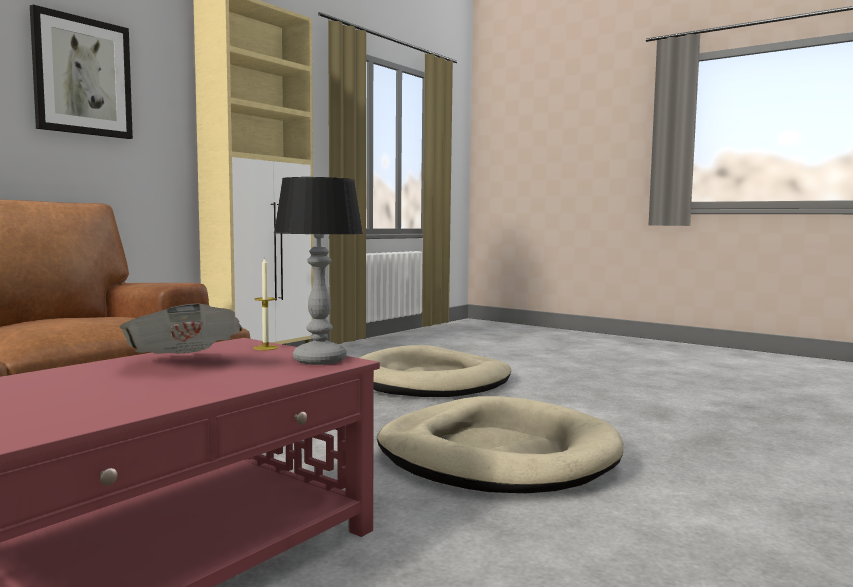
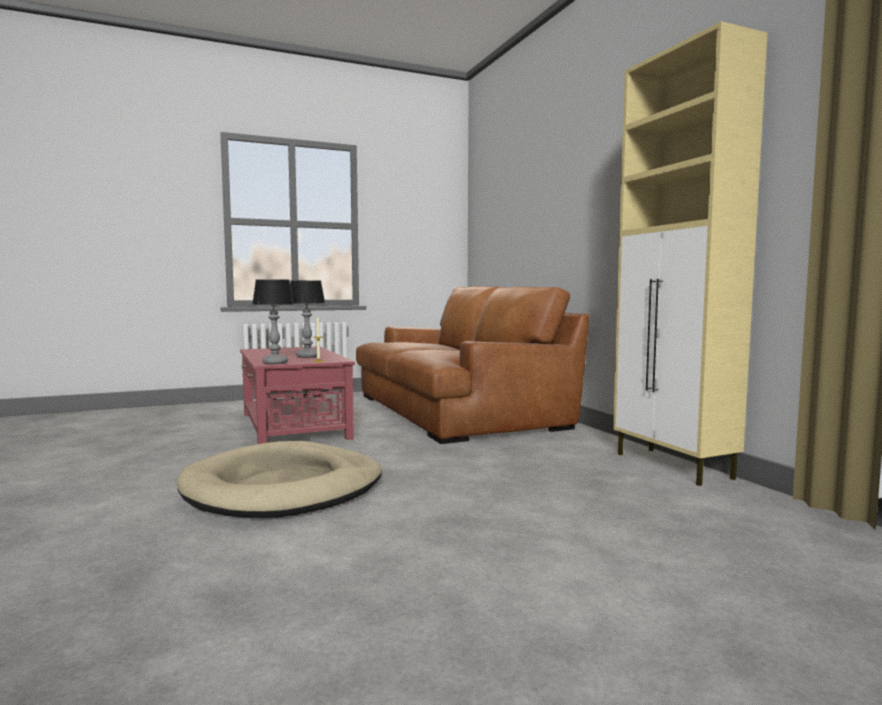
camera: 120 degrees right, 0 degrees up
picture [30,5,133,139] -> none
newspaper [120,303,242,354] -> table lamp [290,280,325,358]
beige dog bed [359,345,511,397] -> none

